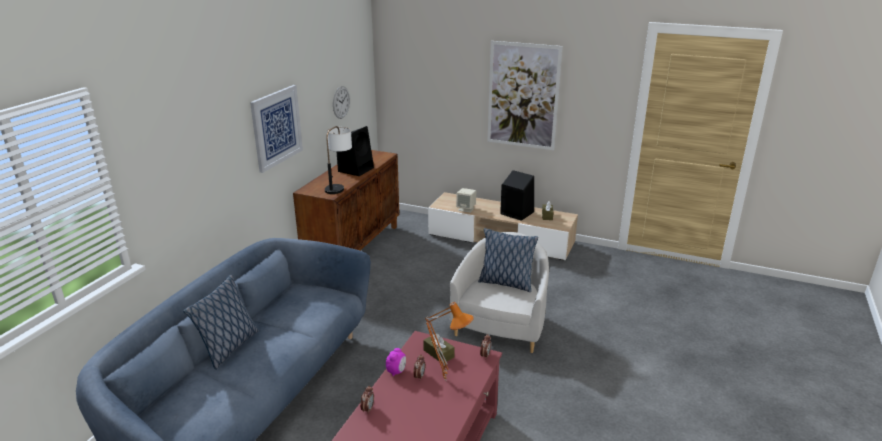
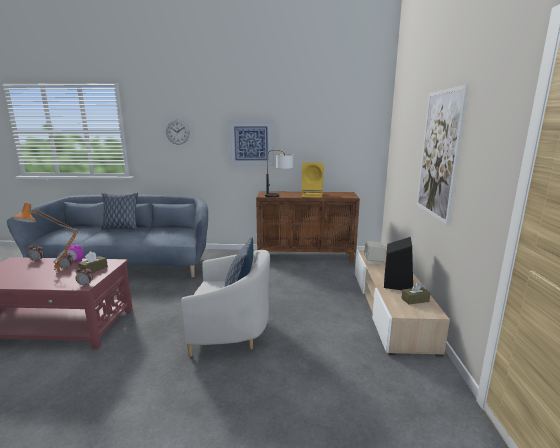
camera: 70 degrees right, 10 degrees down
wall clock [333,86,350,119] -> wall clock moved to [166,120,190,145]
black speaker [337,126,374,176] -> yellow speaker [301,162,323,198]

